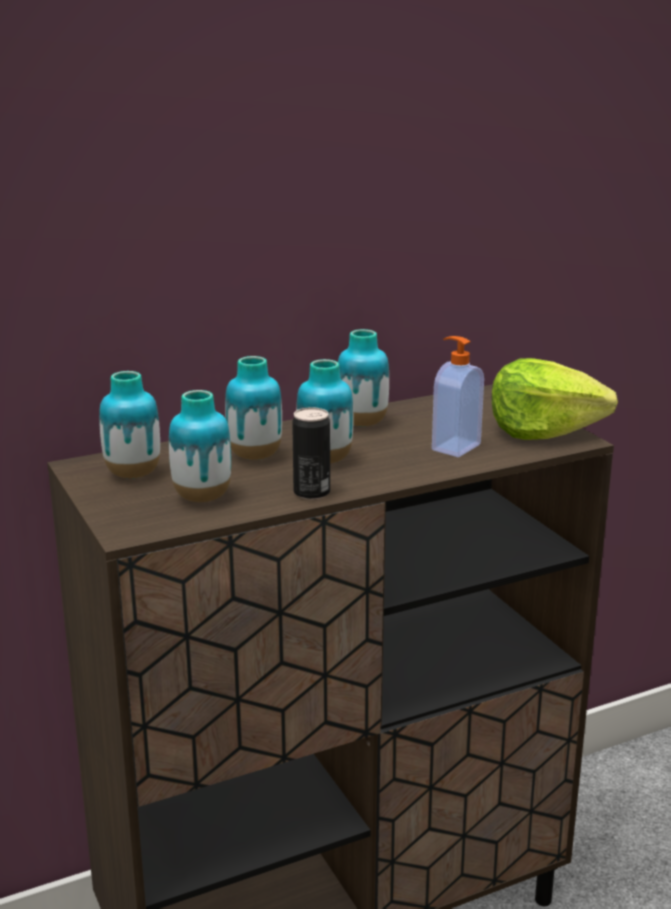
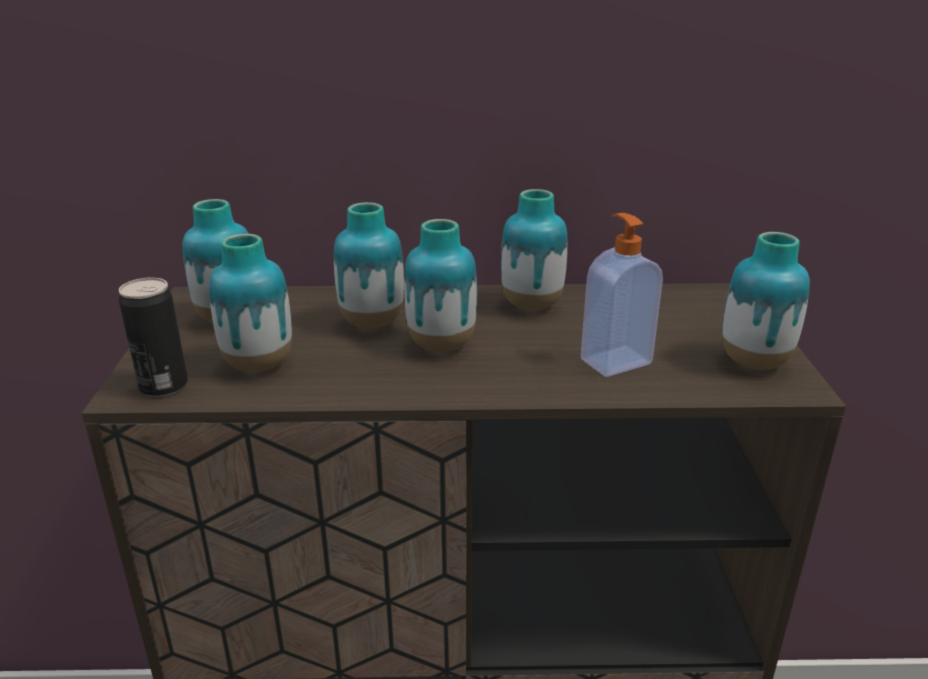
camera: 25 degrees right, 5 degrees up
can [292,407,330,500] -> can moved to [119,277,188,397]
lettuce [492,358,618,440] -> vase [722,232,810,370]

